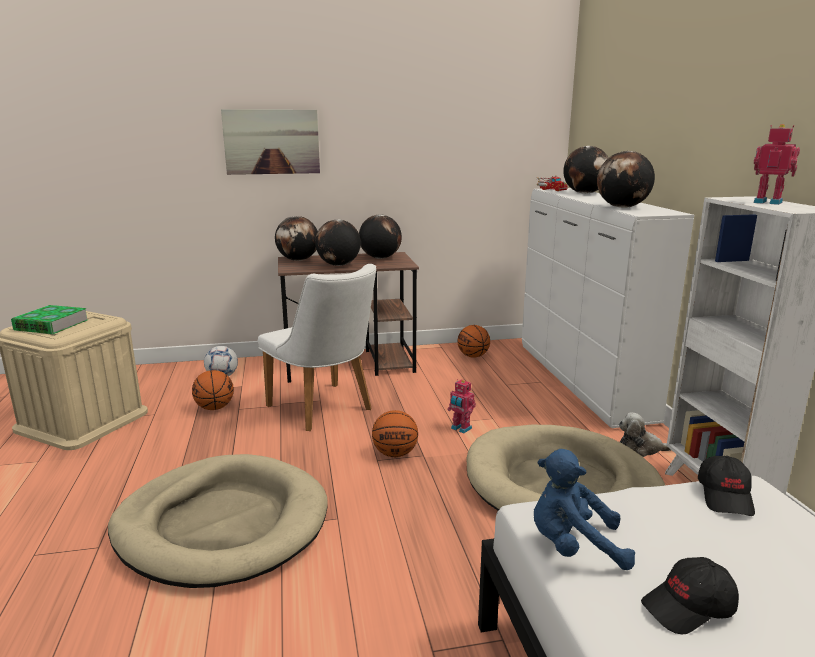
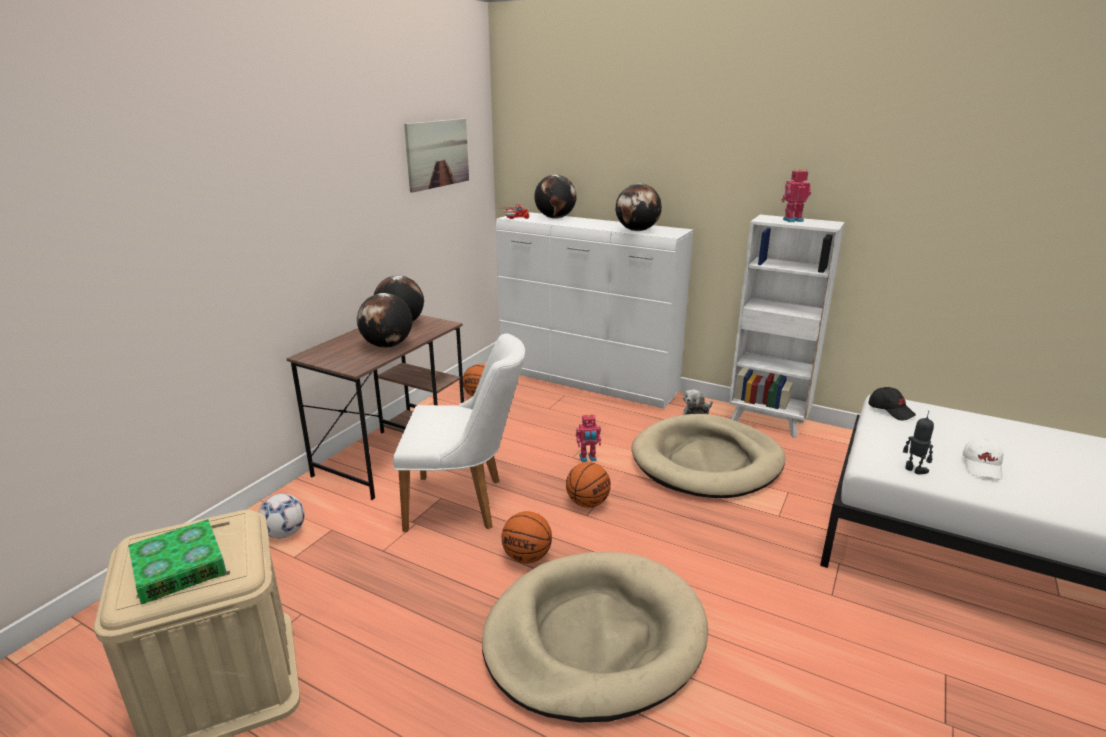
camera: 50 degrees left, 5 degrees up
basketball [192,370,234,410] -> basketball moved to [502,511,552,563]
picture [221,109,320,175] -> picture moved to [404,118,469,193]
globe [275,216,318,261] -> none
blue plush toy [534,449,635,570] -> toy robot [903,411,934,474]
black cap [641,557,739,634] -> white cap [963,438,1003,480]

